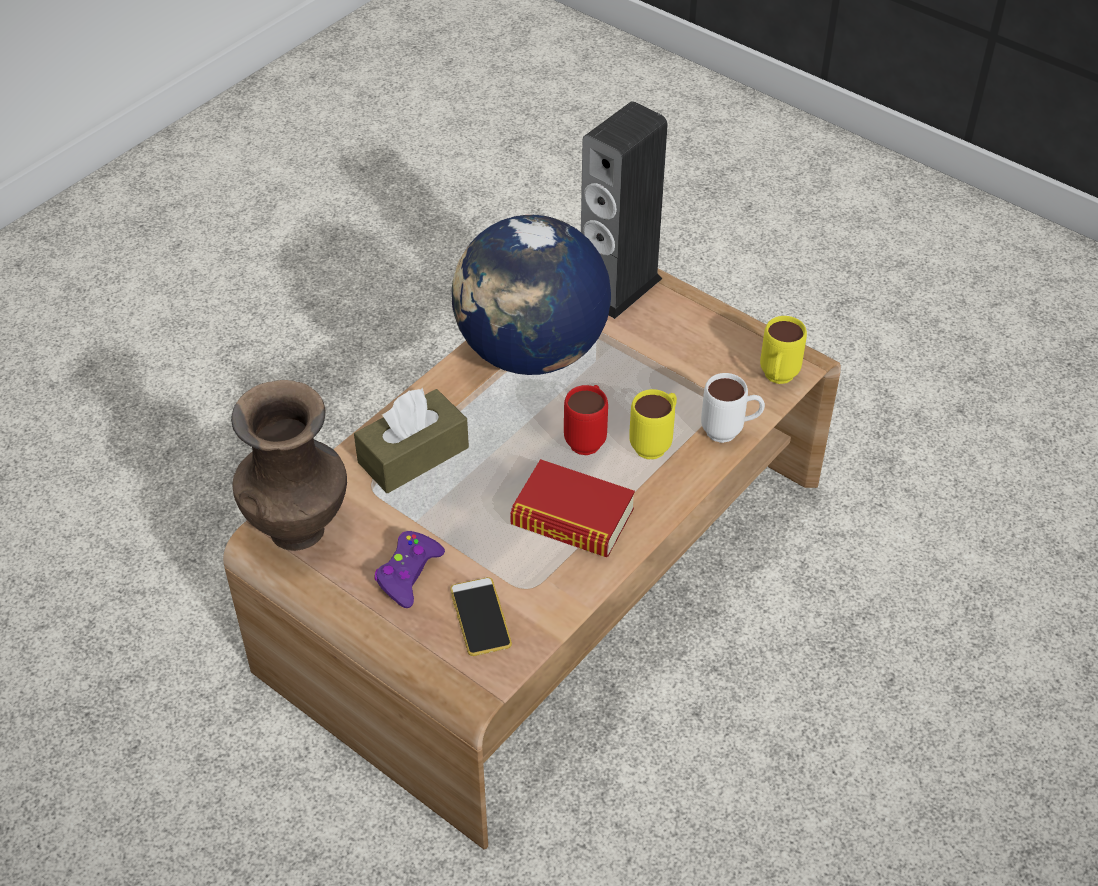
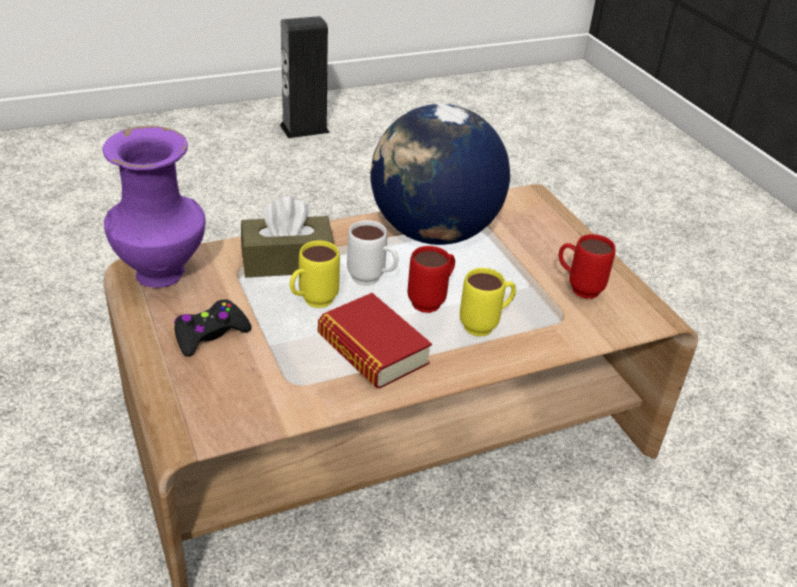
camera: 25 degrees right, 10 degrees down
brown vase [231,380,347,551] -> purple vase [102,126,206,288]
purple game controller [374,531,445,608] -> black game controller [174,299,251,357]
phone [450,577,512,656] -> none
speaker [581,101,668,319] -> speaker moved to [280,16,330,138]
white mug [701,373,765,443] -> white mug moved to [347,220,398,285]
yellow mug [760,316,807,384] -> yellow mug moved to [290,240,340,308]
none -> red mug [559,234,616,299]

